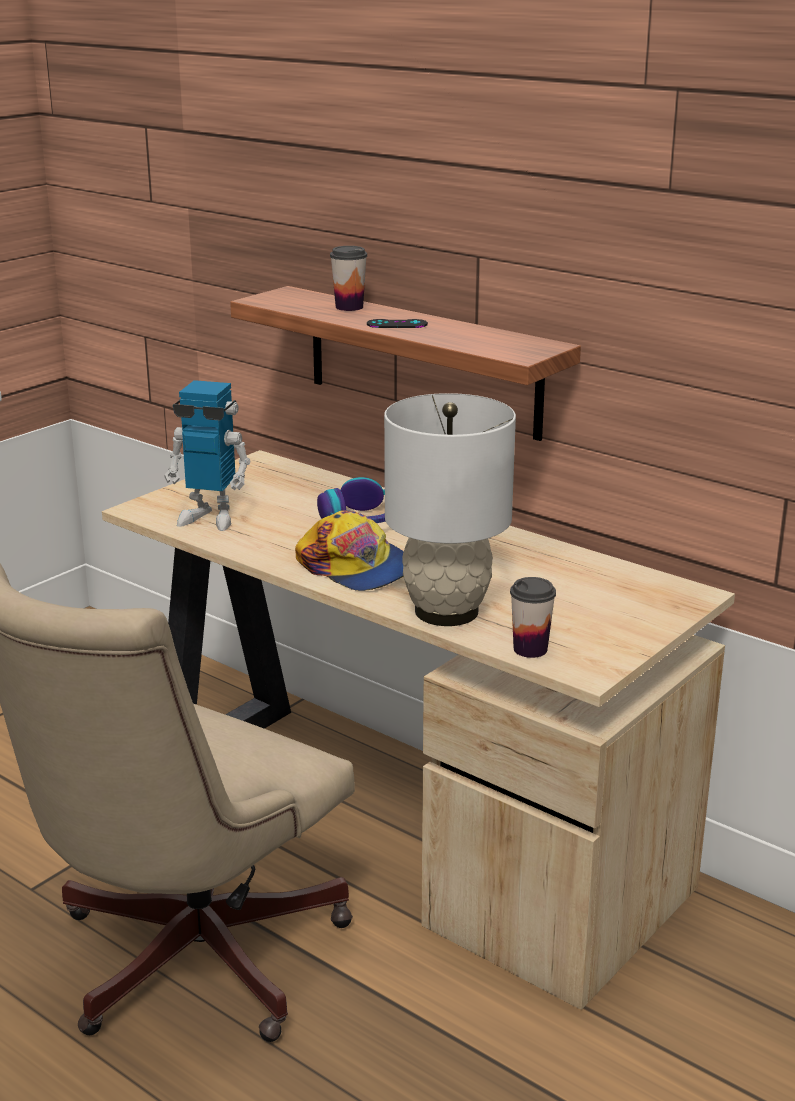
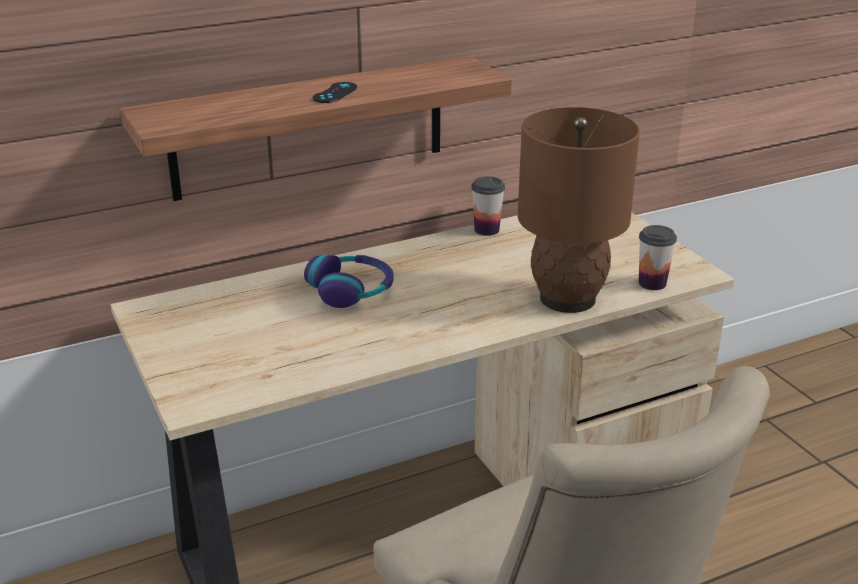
camera: 65 degrees left, 5 degrees up
toy robot [164,380,250,531] -> none
cap [295,510,404,591] -> none
cup [330,246,367,311] -> cup moved to [471,176,505,236]
white table lamp [384,393,516,626] -> brown table lamp [518,107,640,313]

